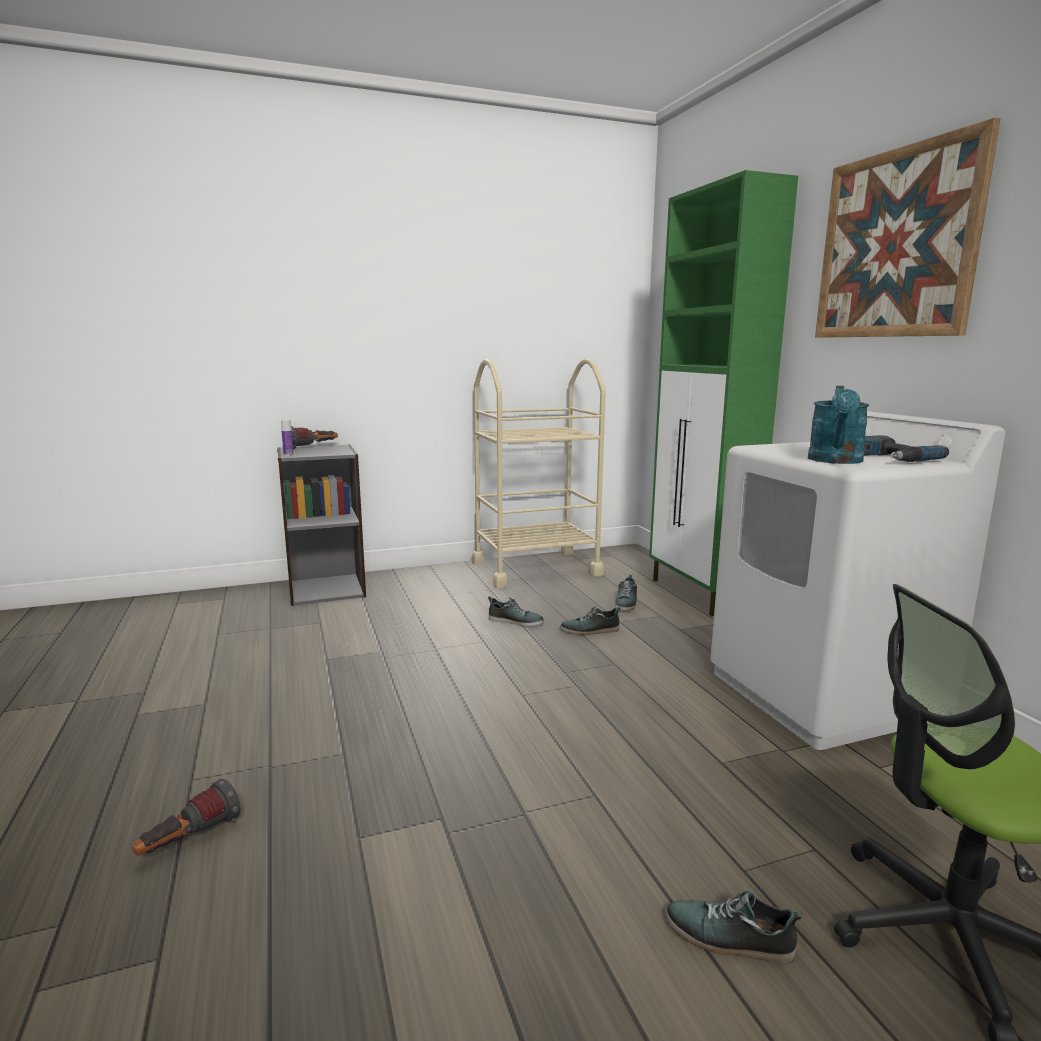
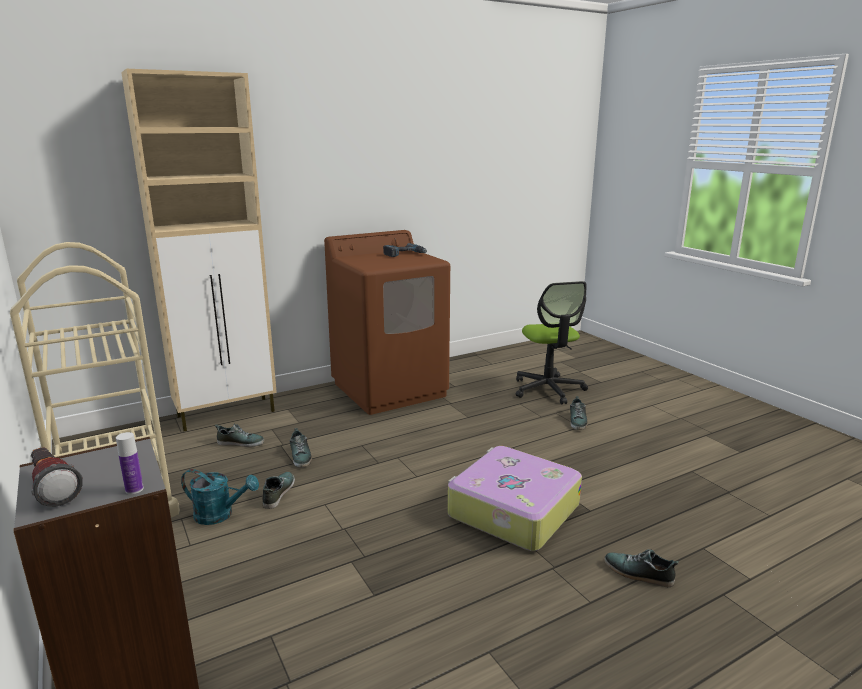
camera: 100 degrees left, 5 degrees up
flashlight [132,779,240,855] -> shoe [604,549,679,587]
green cabinet [649,170,798,616] -> beige cabinet [121,69,277,431]
white washing machine [710,411,1005,750] -> brown washing machine [324,230,450,415]
turquoise watering can [808,386,869,464] -> turquoise watering can moved to [181,469,259,525]
picture [815,118,1000,338] -> none
none -> suitcase [448,446,582,551]

